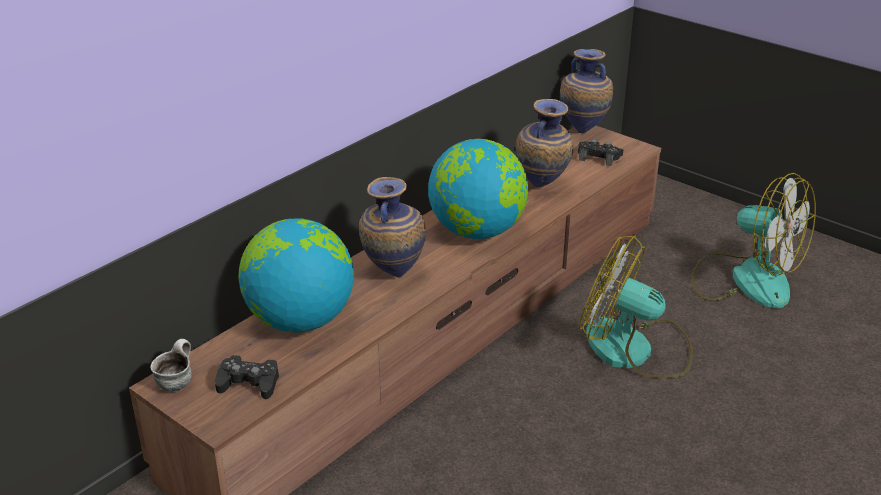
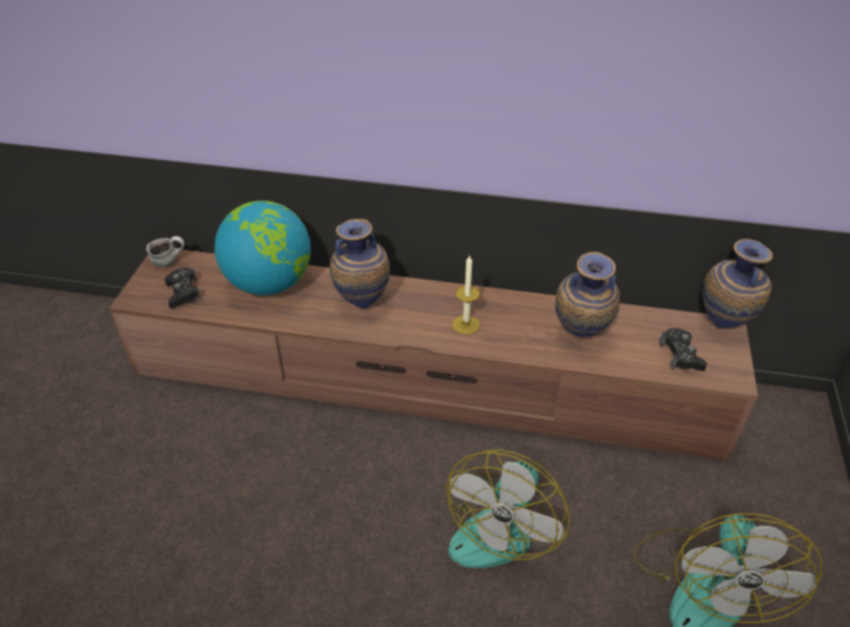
camera: 60 degrees right, 10 degrees up
globe [428,139,528,239] -> candle [453,255,480,334]
fan [579,236,693,378] -> fan turned 150 degrees counterclockwise [444,450,569,568]

